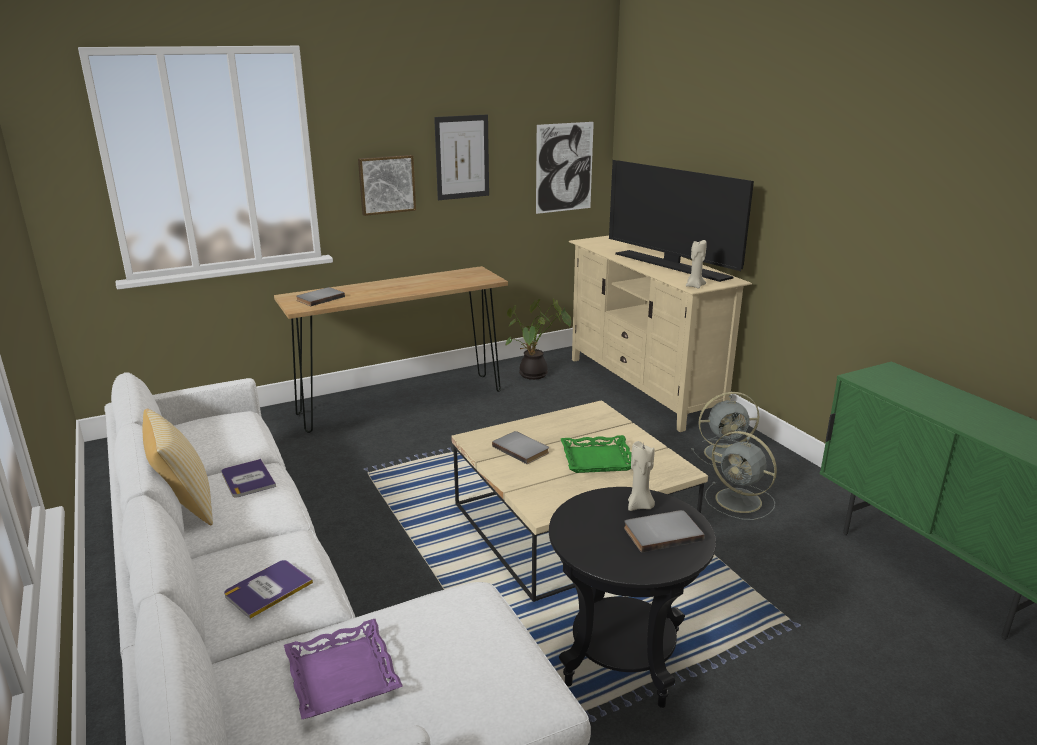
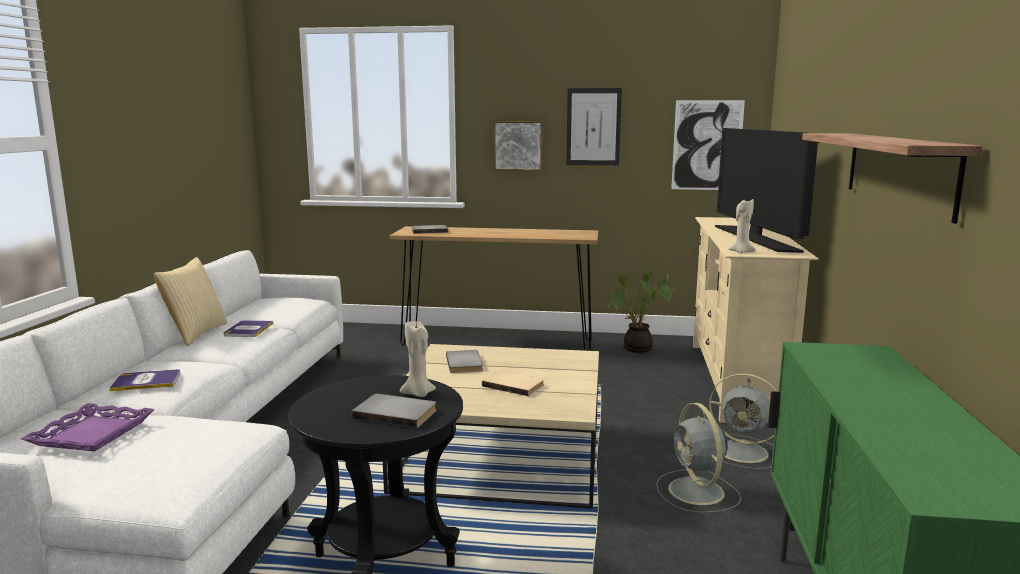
camera: 35 degrees right, 10 degrees down
green tray [561,435,632,473] -> beige book [482,370,544,396]
none -> shelf [802,133,983,224]

